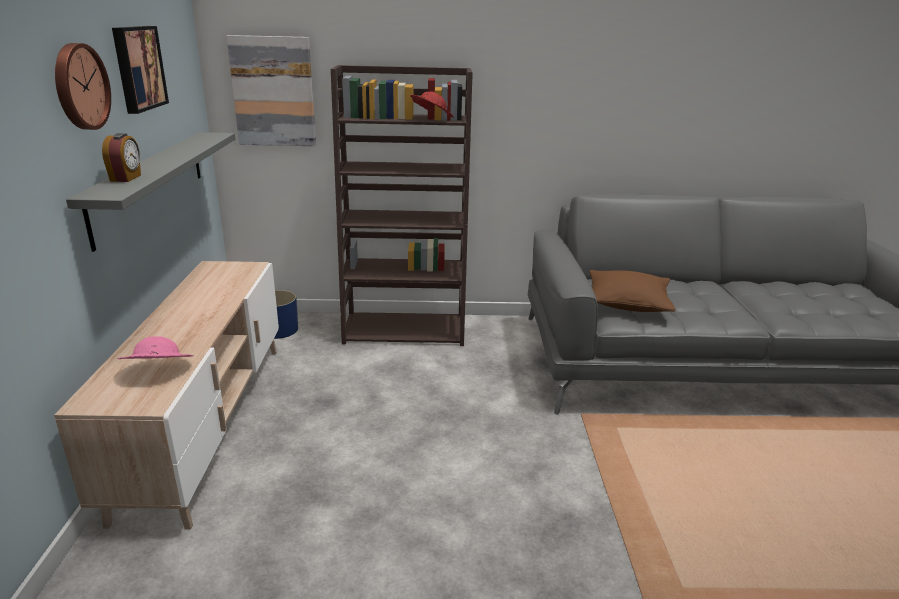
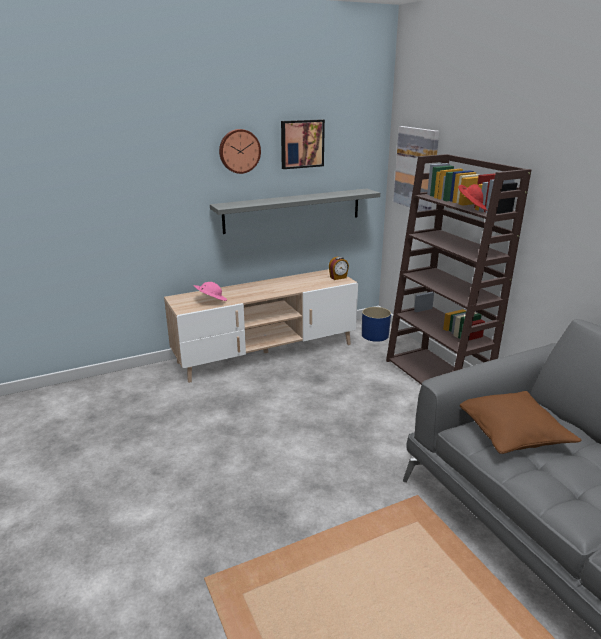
camera: 65 degrees right, 0 degrees up
alarm clock [102,133,141,182] -> alarm clock moved to [329,257,349,280]

